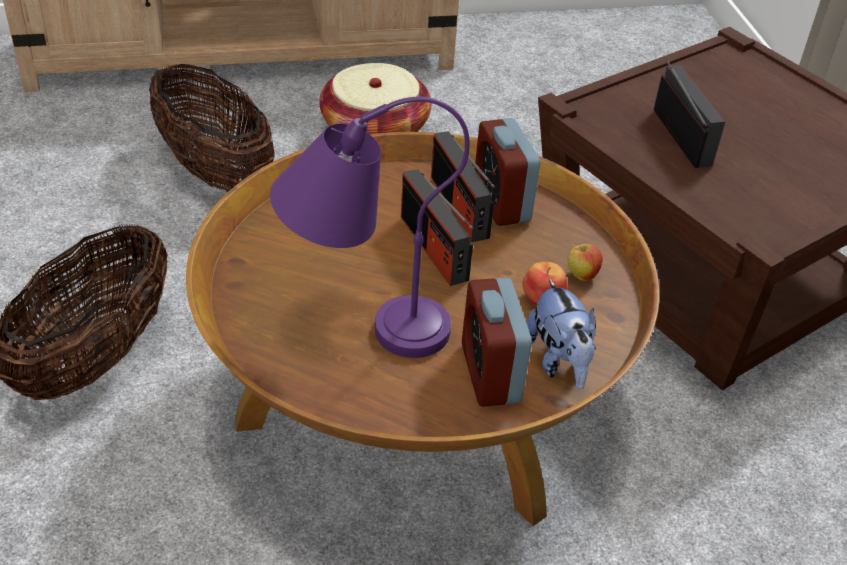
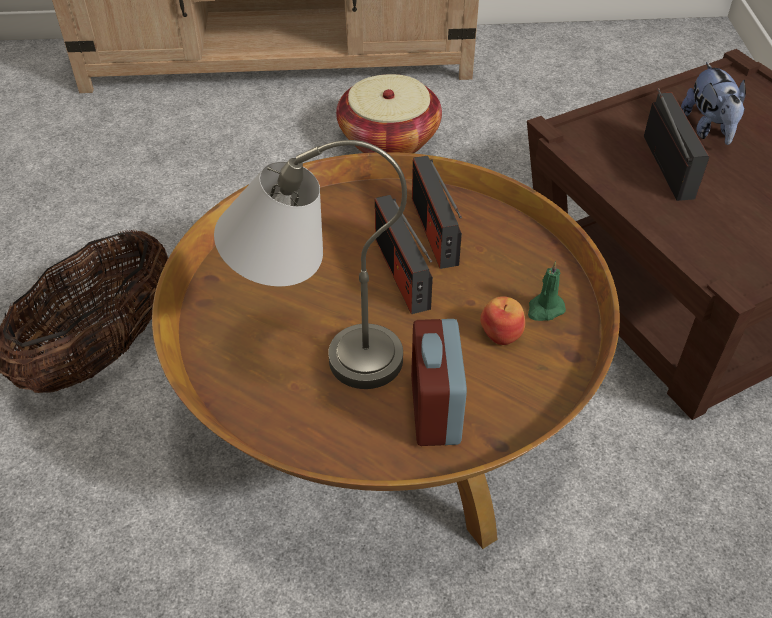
camera: 10 degrees right, 5 degrees up
basket [149,63,275,192] -> none
purple table lamp [270,97,470,358] -> grey table lamp [214,140,407,389]
alarm clock [475,118,540,226] -> none
plush toy [526,278,596,390] -> plush toy moved to [681,62,746,145]
apple [567,242,603,281] -> green candle [528,261,566,321]

